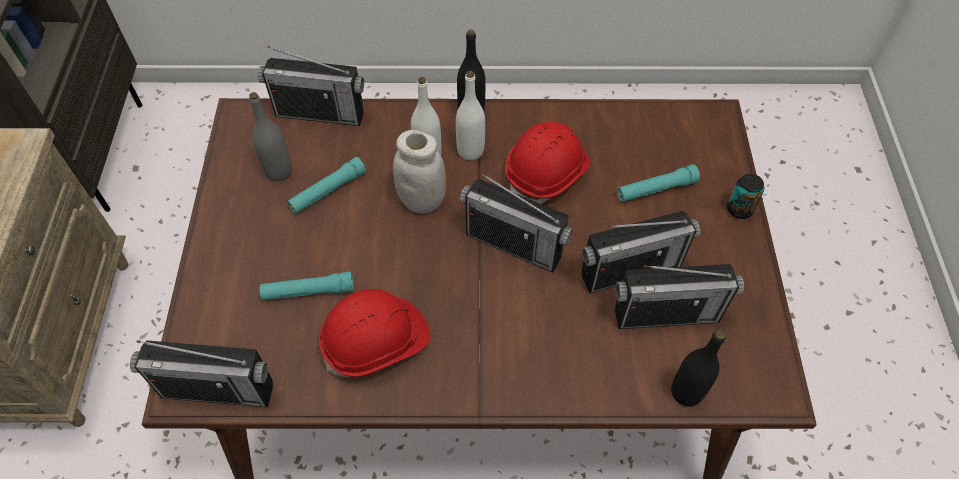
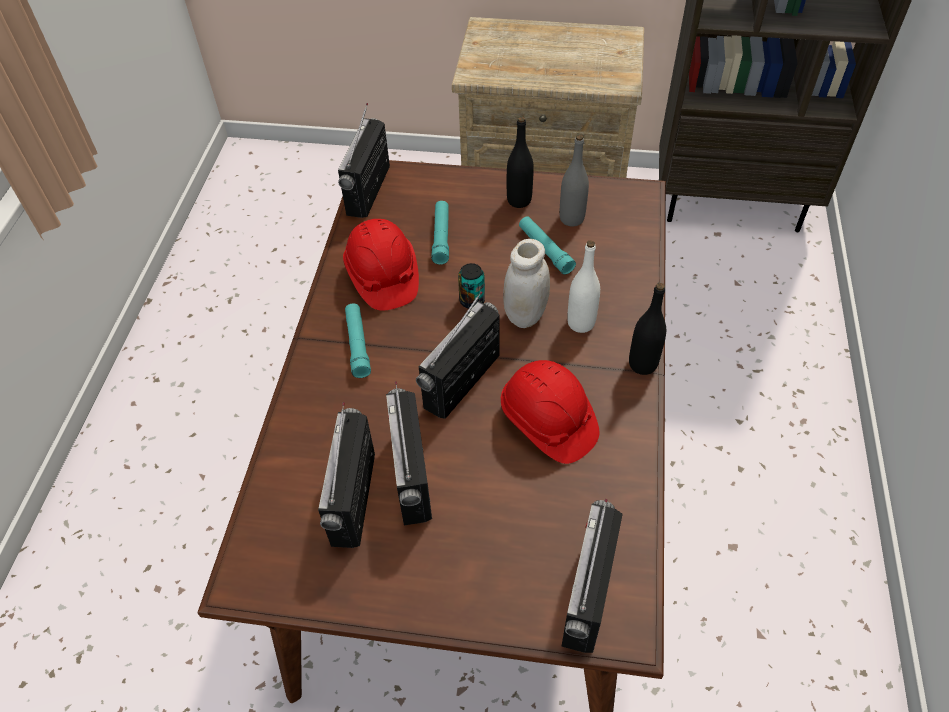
camera: 100 degrees right, 5 degrees down
radio [258,46,364,126] -> radio moved to [561,499,622,653]
white bottle [456,71,485,160] -> none
turquoise flashlight [617,165,700,202] -> turquoise flashlight moved to [345,303,371,378]
black bottle [671,330,725,406] -> black bottle moved to [507,117,534,208]
can [727,174,764,219] -> can moved to [458,263,485,309]

